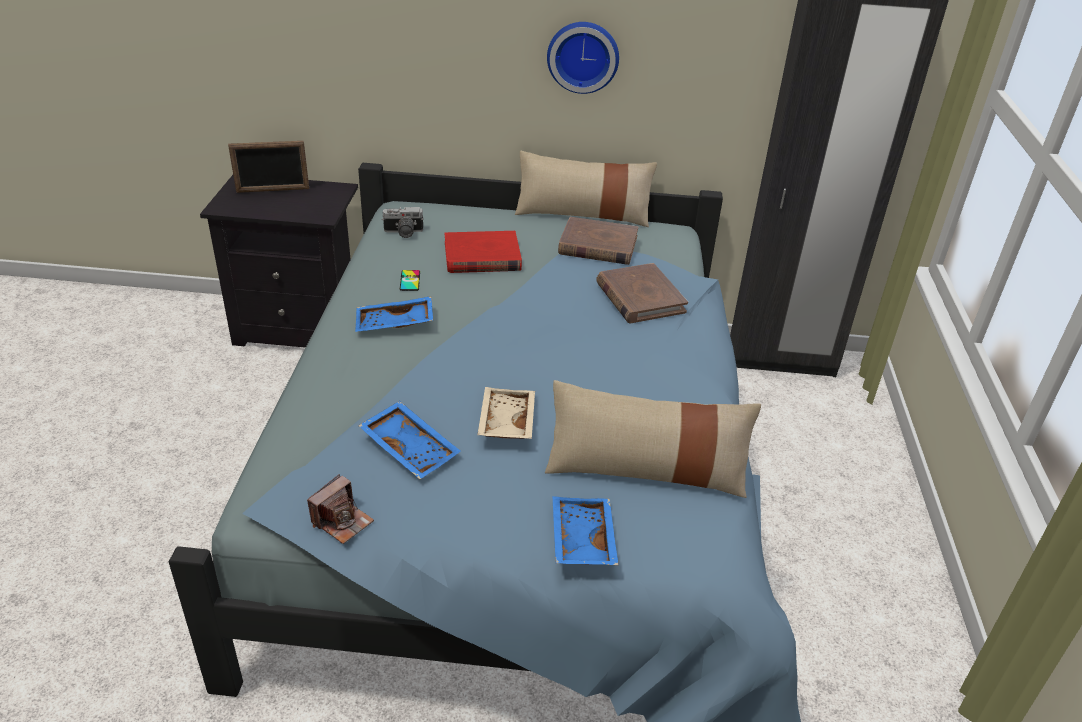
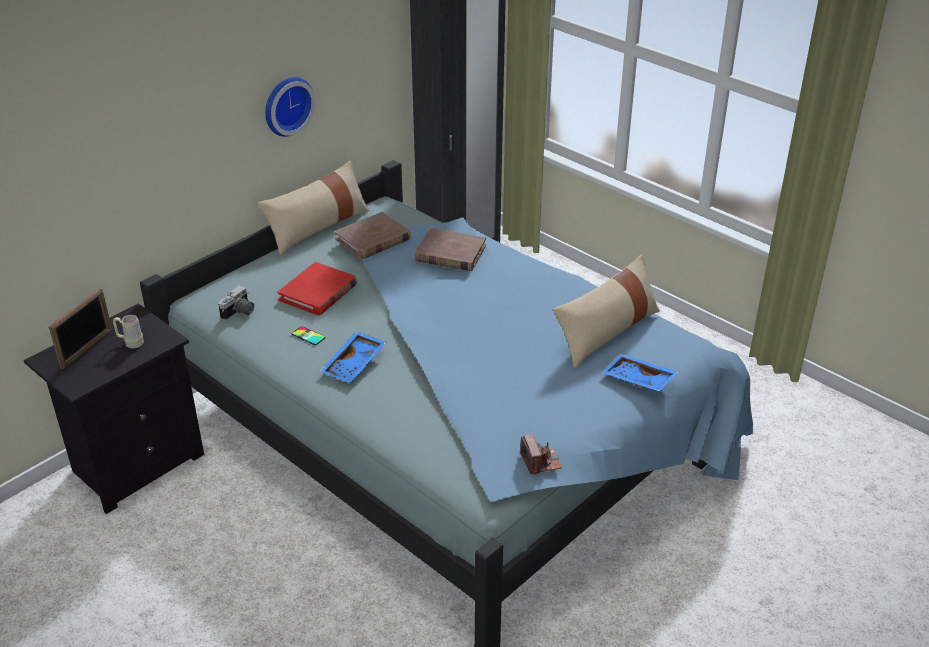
camera: 50 degrees left, 0 degrees up
blue tray [358,401,461,479] -> none
beige tray [477,387,535,439] -> none
none -> beige mug [113,315,144,348]

